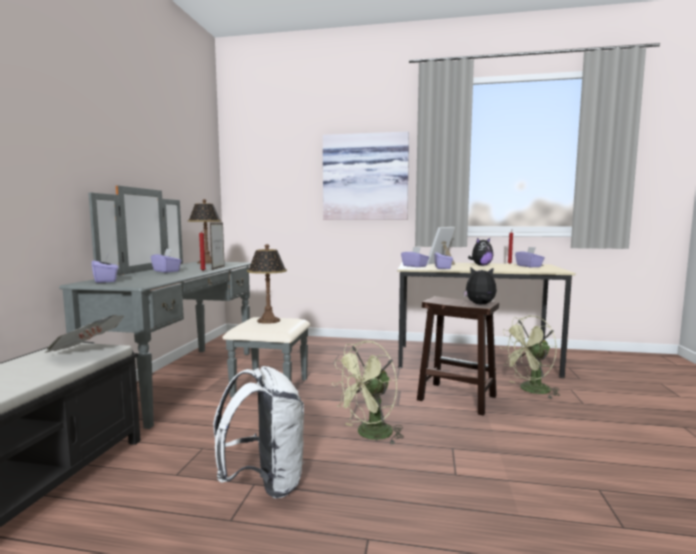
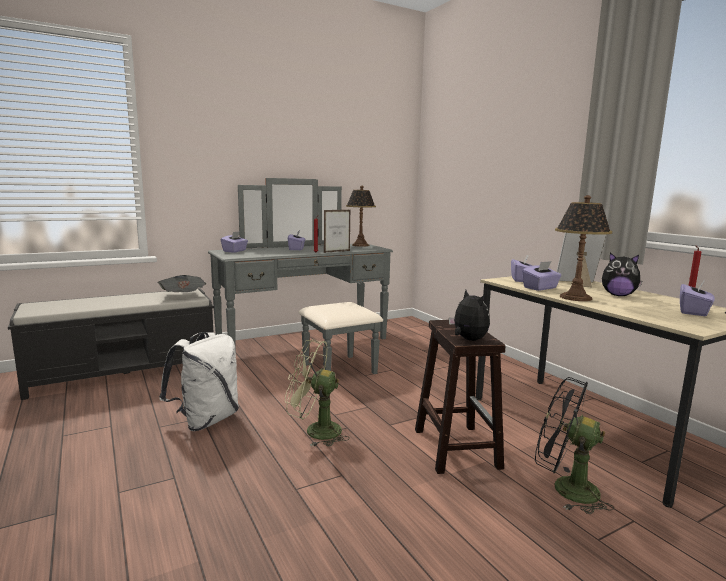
camera: 50 degrees right, 5 degrees up
table lamp [247,244,287,324] -> table lamp moved to [555,195,612,301]
picture [323,132,409,220] -> none
green fan [500,316,560,399] -> black fan [535,377,614,514]

